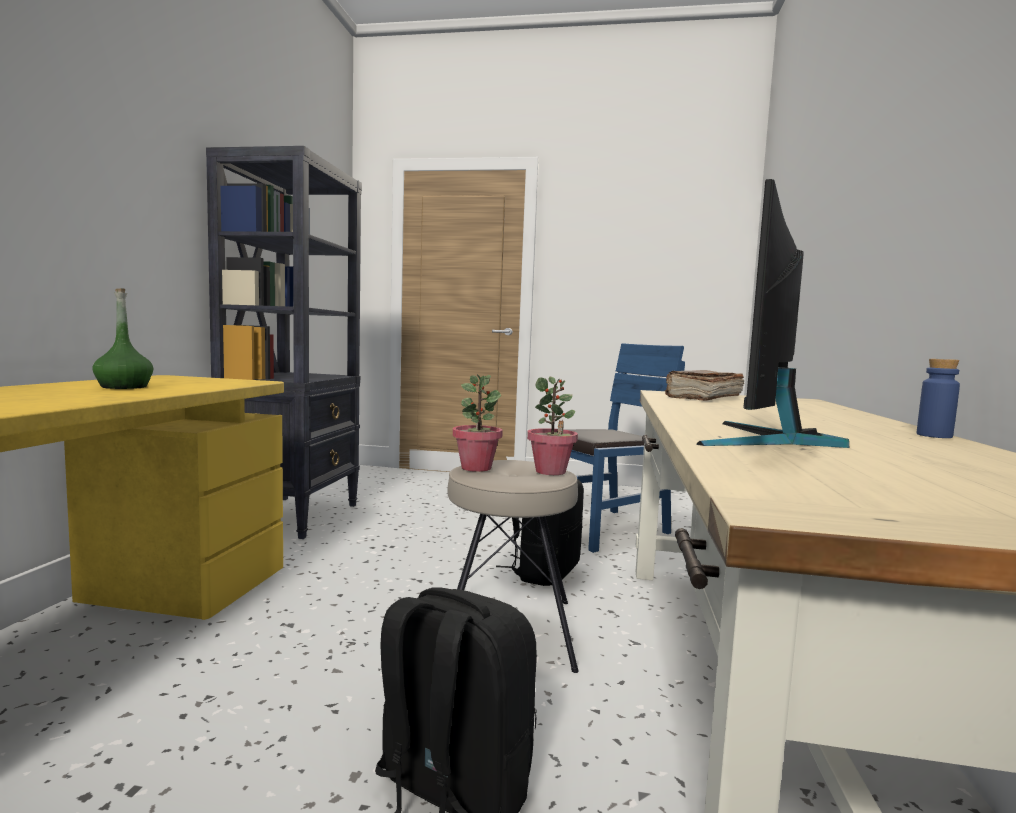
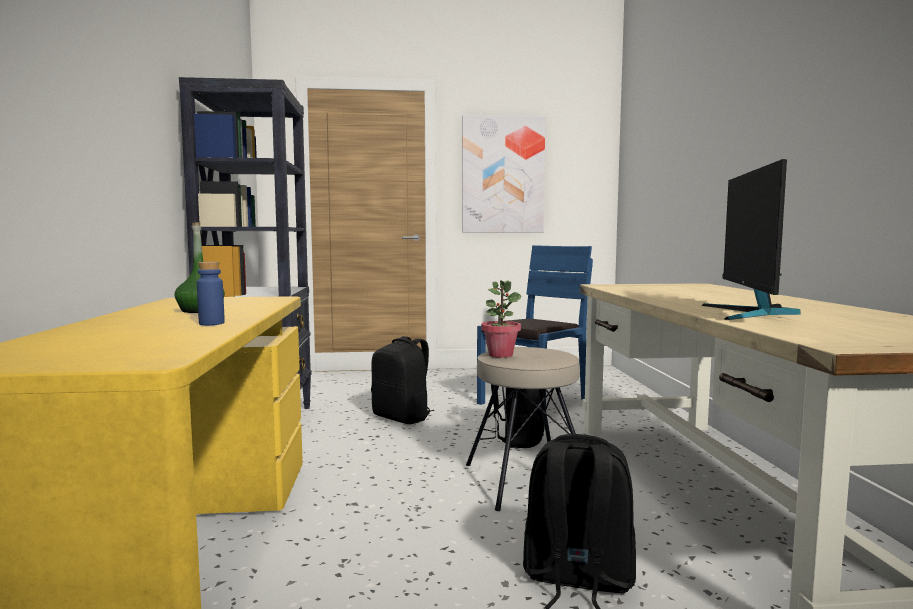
camera: 15 degrees left, 0 degrees up
potted plant [527,377,578,475] -> none
brown book [665,370,744,401] -> none
blue bottle [917,359,960,438] -> blue bottle moved to [197,262,225,325]
none -> black backpack [371,336,435,424]
none -> picture [462,115,545,233]

